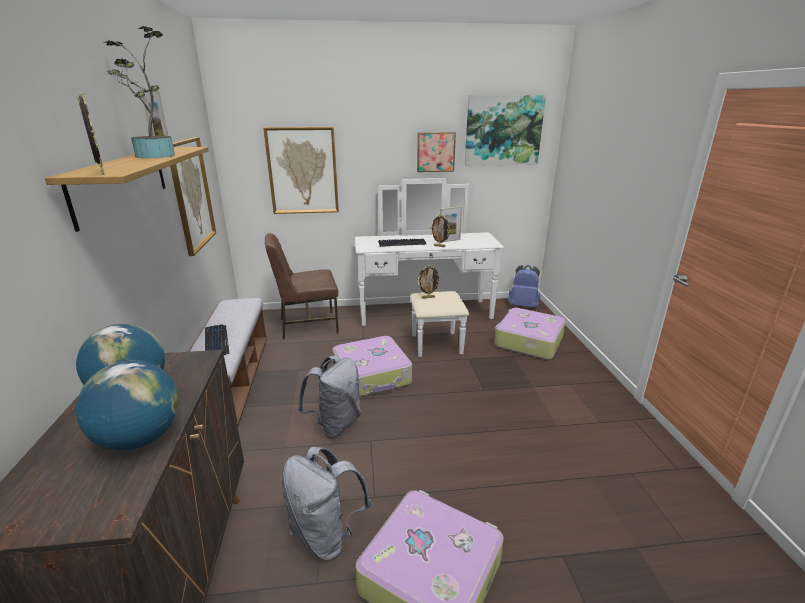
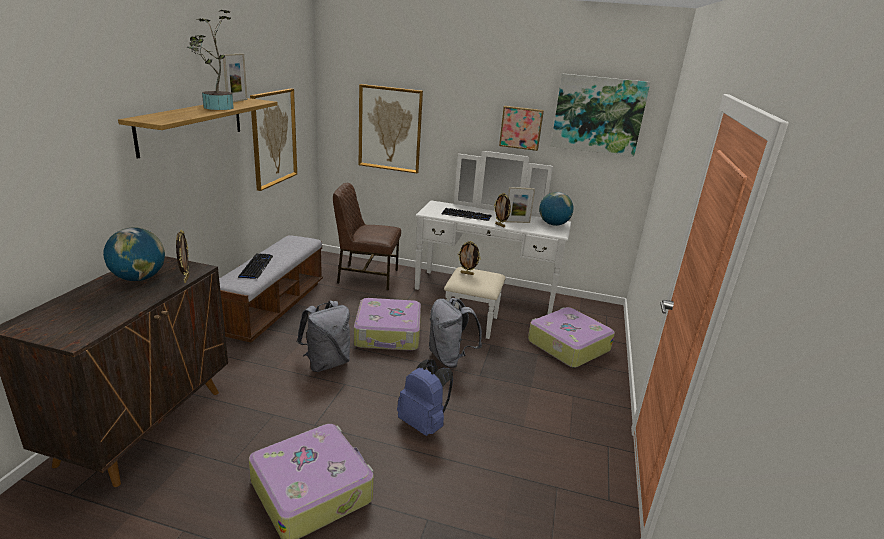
camera: 20 degrees right, 0 degrees up
globe [76,360,179,451] -> globe moved to [539,192,573,226]
picture frame [77,92,105,175] -> picture frame moved to [176,230,189,283]
grey backpack [281,447,371,560] -> grey backpack moved to [429,298,482,368]
blue backpack [508,265,540,308] -> blue backpack moved to [397,360,453,436]

